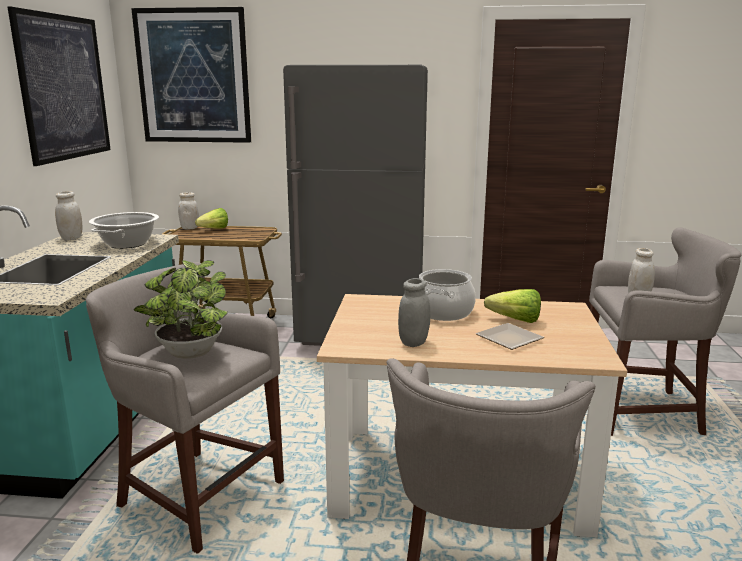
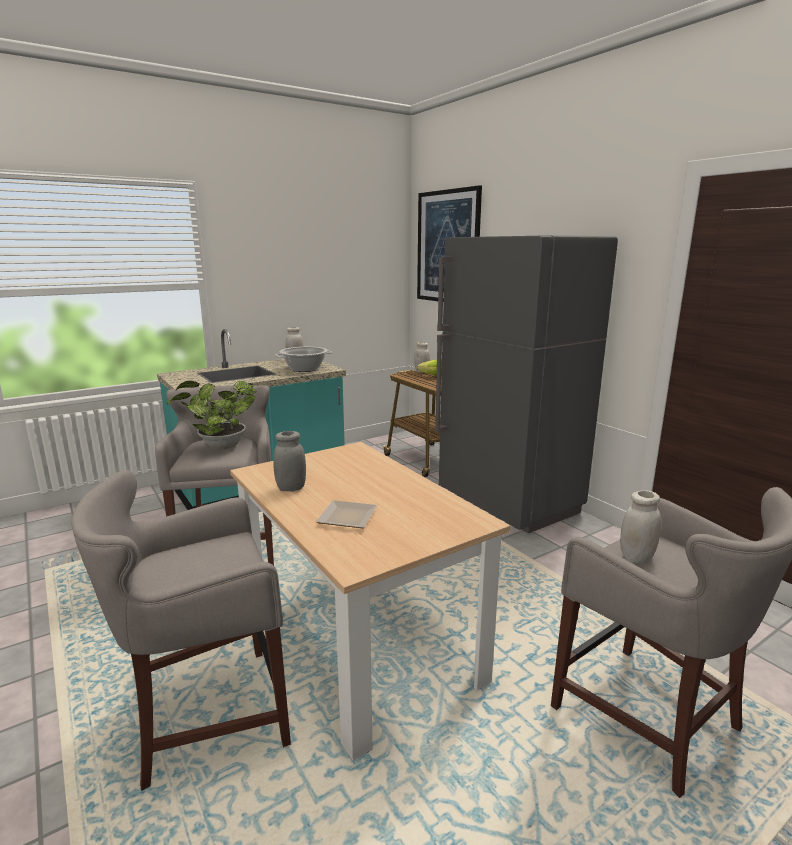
camera: 50 degrees right, 0 degrees up
picture [8,7,111,166] -> none
cooking pot [419,269,476,321] -> none
lettuce [484,289,541,323] -> none

